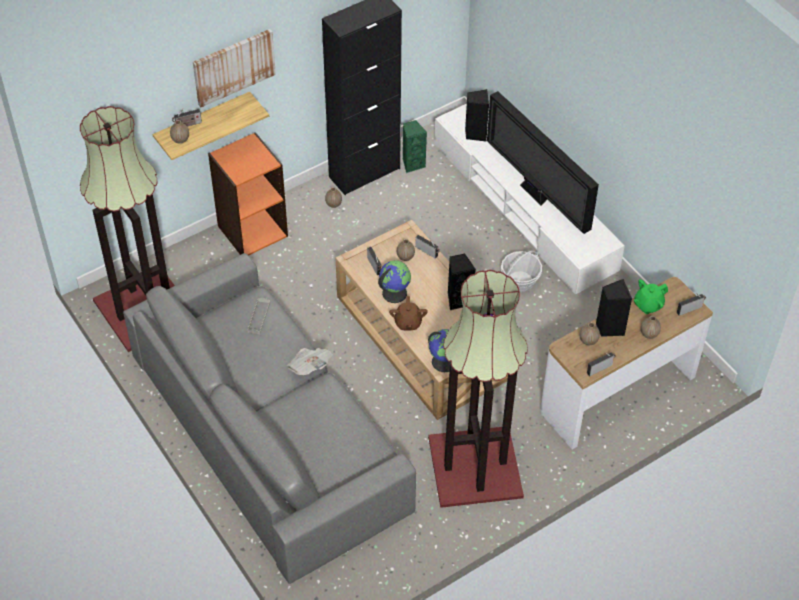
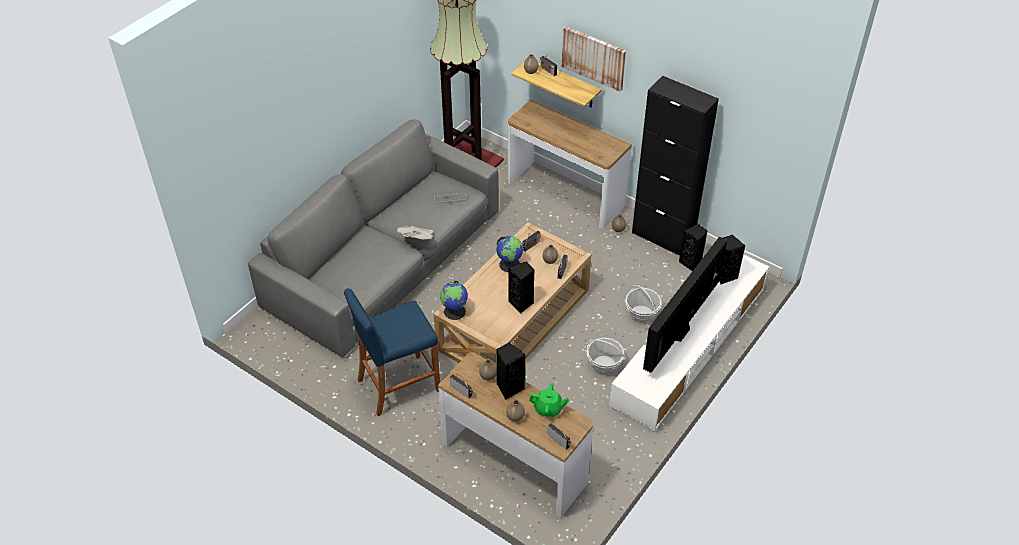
camera: 70 degrees right, 5 degrees down
orange bookcase [208,132,288,256] -> console table [508,99,632,228]
brown teapot [389,296,428,331] -> none
green speaker [403,120,427,173] -> black speaker [679,224,708,271]
floor lamp [428,270,528,508] -> blue stool [344,288,440,416]
green teapot [633,279,668,314] -> green teapot turned 150 degrees clockwise [529,383,569,417]
none -> basket [625,285,662,323]

